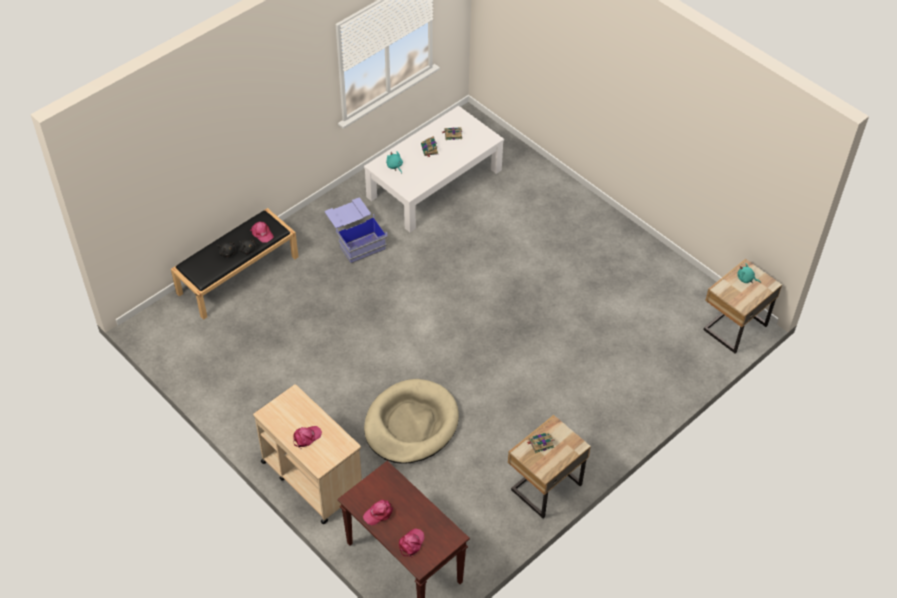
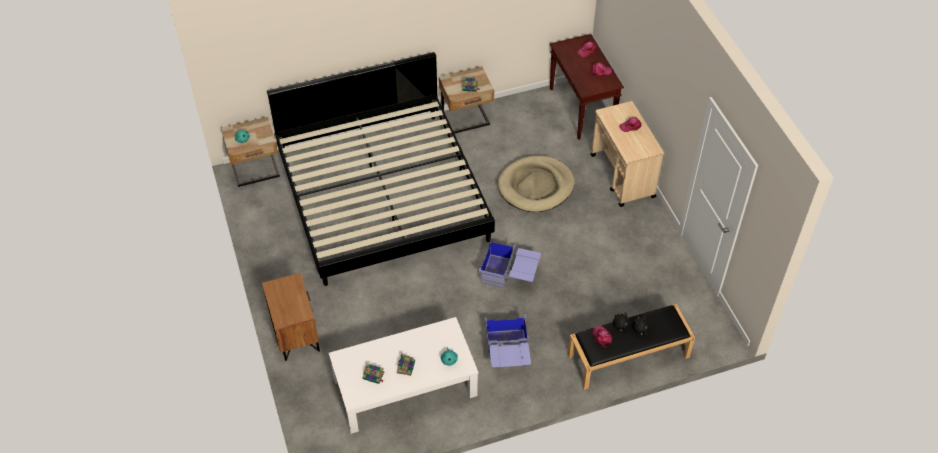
camera: 155 degrees left, 0 degrees up
none -> brown nightstand [262,273,320,361]
none -> bed [267,52,495,286]
none -> blue storage box [479,239,541,288]

